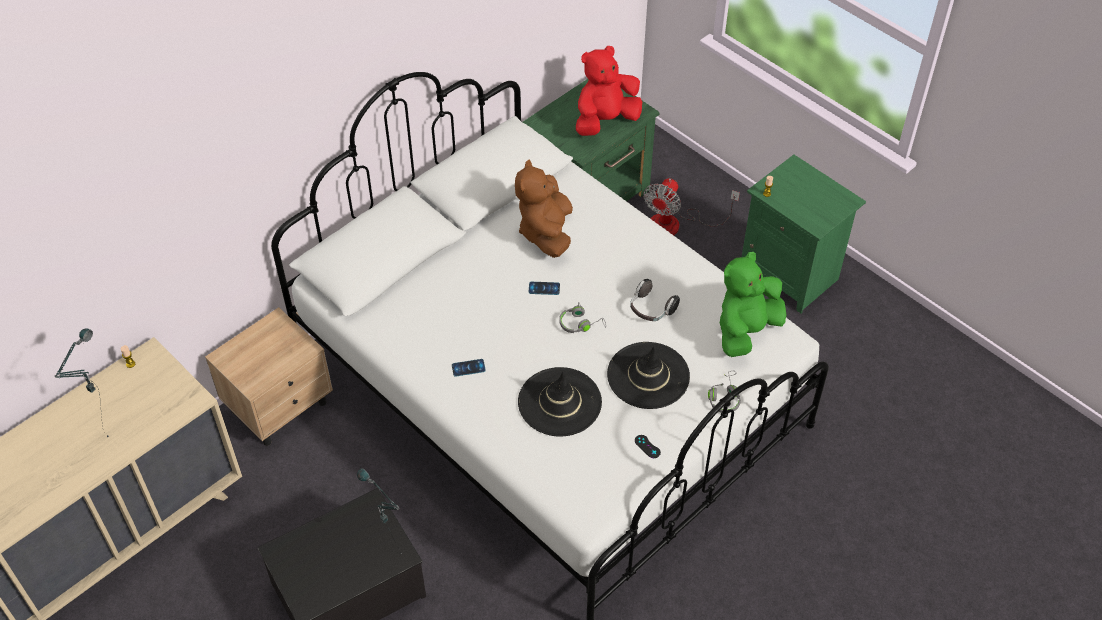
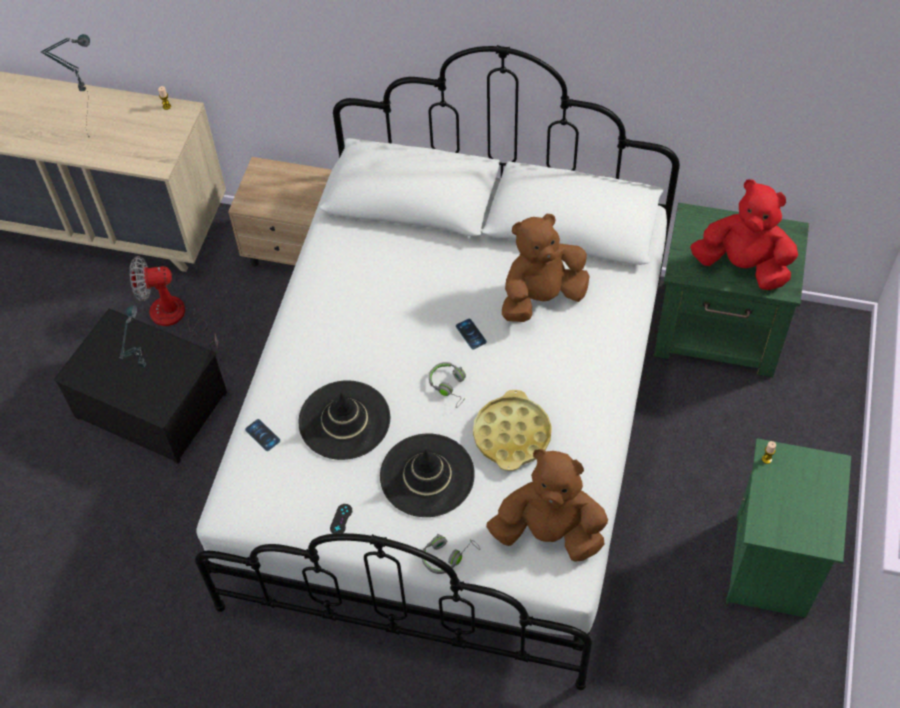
camera: 60 degrees right, 5 degrees up
phone [452,359,486,377] -> phone moved to [245,419,280,451]
headphones [630,279,680,321] -> yellow tray [473,390,552,471]
fan [643,178,740,235] -> fan moved to [130,256,218,351]
green plush toy [720,252,787,357] -> brown plush toy [486,449,608,562]

